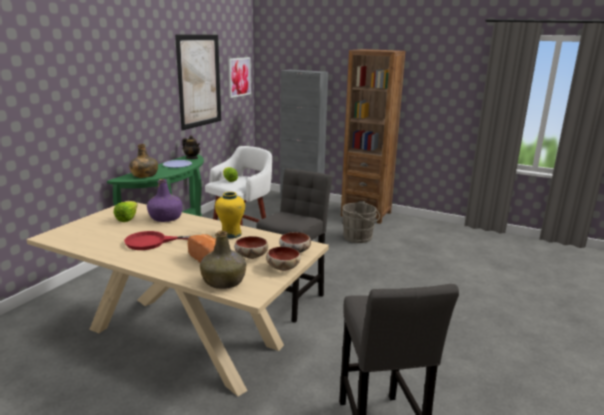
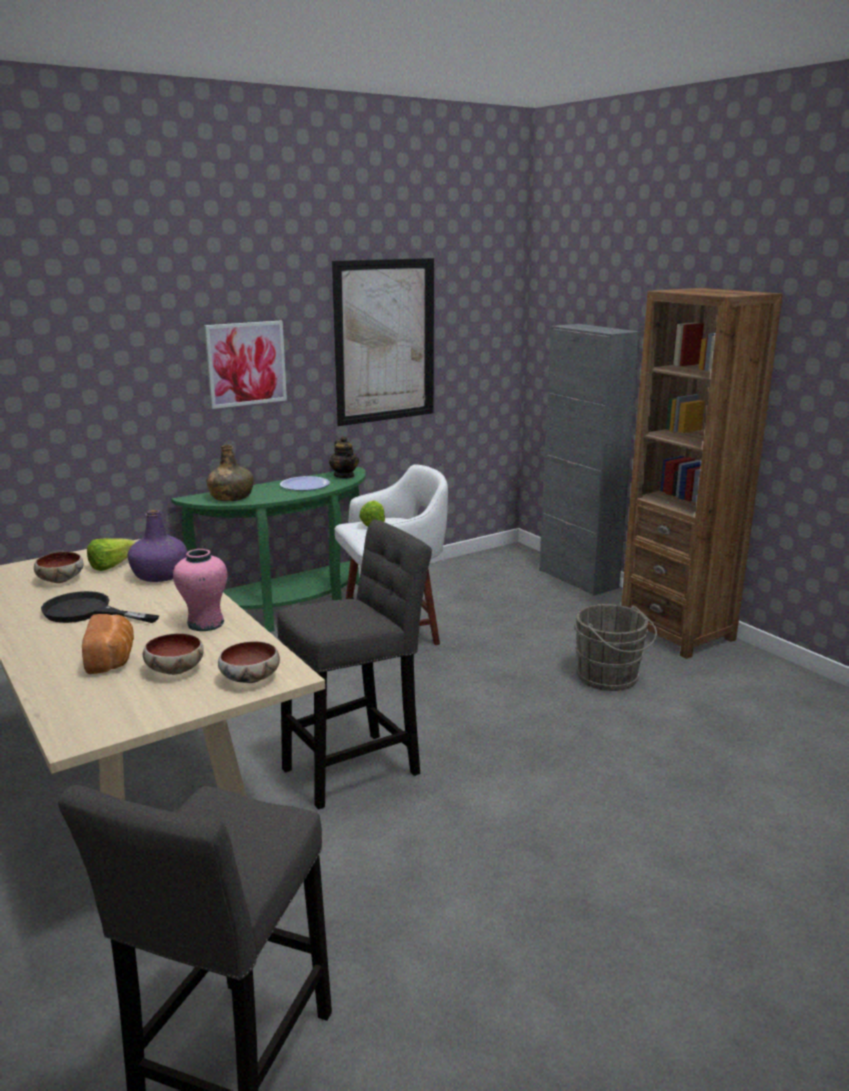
camera: 30 degrees right, 0 degrees up
red frying pan [124,231,190,250] -> black frying pan [41,591,159,623]
green bottle [200,231,246,289] -> none
yellow vase [215,192,245,238] -> pink vase [173,549,227,631]
picture [228,57,251,98] -> picture moved to [204,321,287,409]
bowl [266,247,301,271] -> bowl moved to [34,552,83,583]

